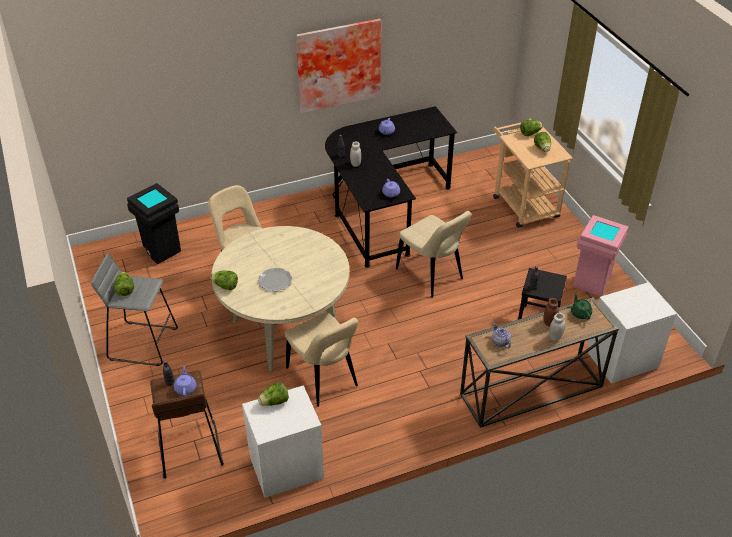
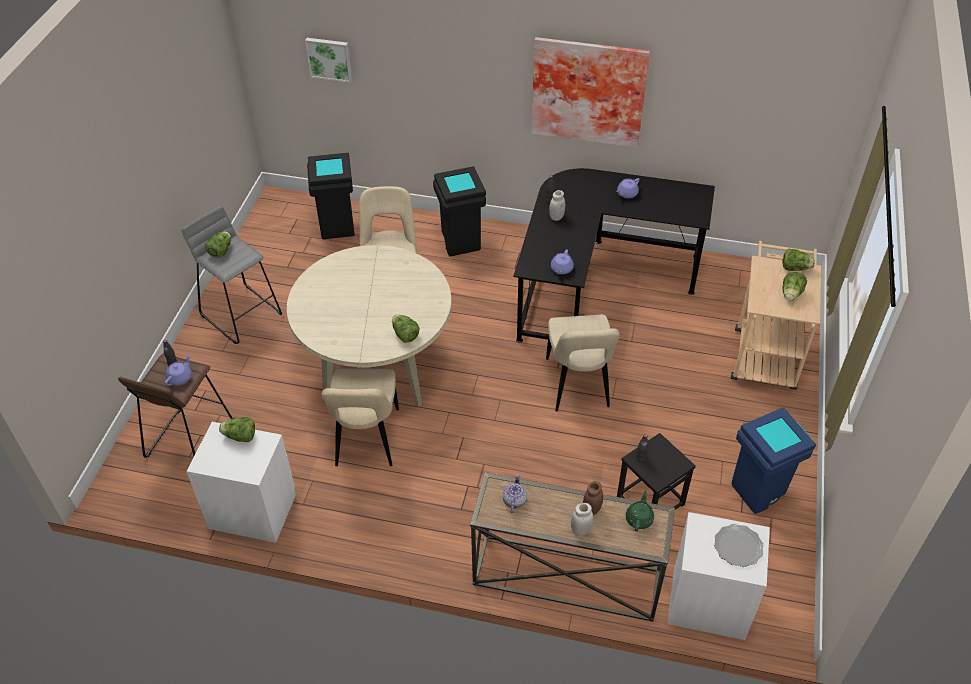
camera: 35 degrees right, 5 degrees up
lettuce [211,271,238,291] -> lettuce moved to [392,315,419,343]
plate [258,268,292,292] -> plate moved to [714,524,763,567]
pink trash can [573,215,629,297] -> blue trash can [731,407,816,514]
none -> picture [305,38,352,83]
none -> black trash can [433,166,486,257]

